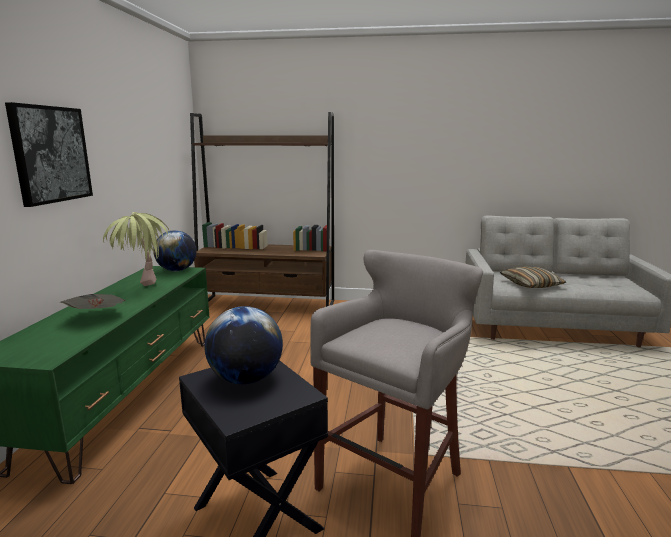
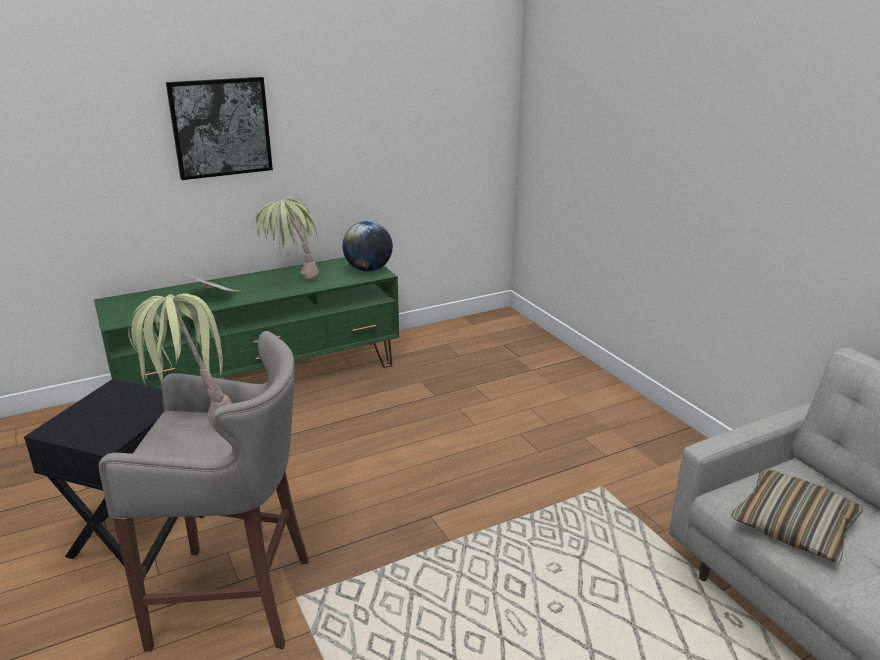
camera: 55 degrees right, 10 degrees up
brown bookcase [190,112,334,307] -> none
globe [205,306,283,384] -> none
none -> potted plant [128,293,232,426]

